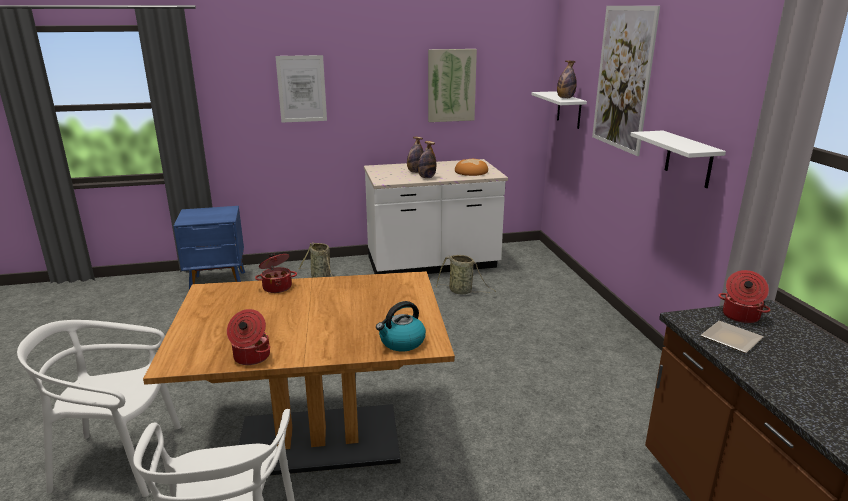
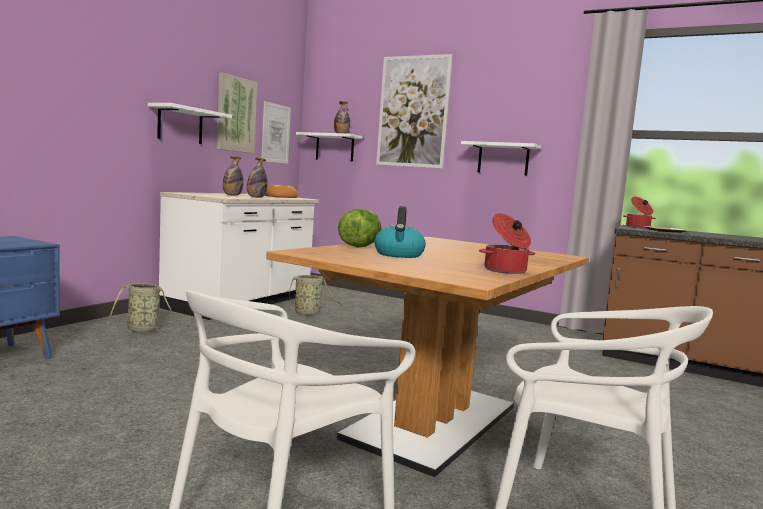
camera: 50 degrees left, 15 degrees down
cooking pot [255,253,297,293] -> lettuce [338,208,381,248]
picture [275,55,327,123] -> picture moved to [261,101,291,164]
kettle [376,301,426,351] -> kettle moved to [374,206,426,258]
none -> white shelf [148,103,232,144]

